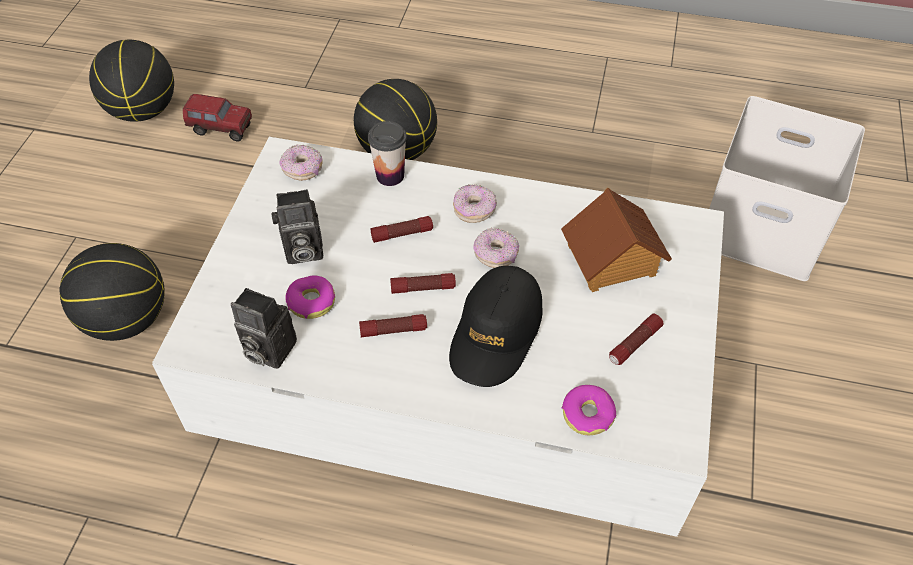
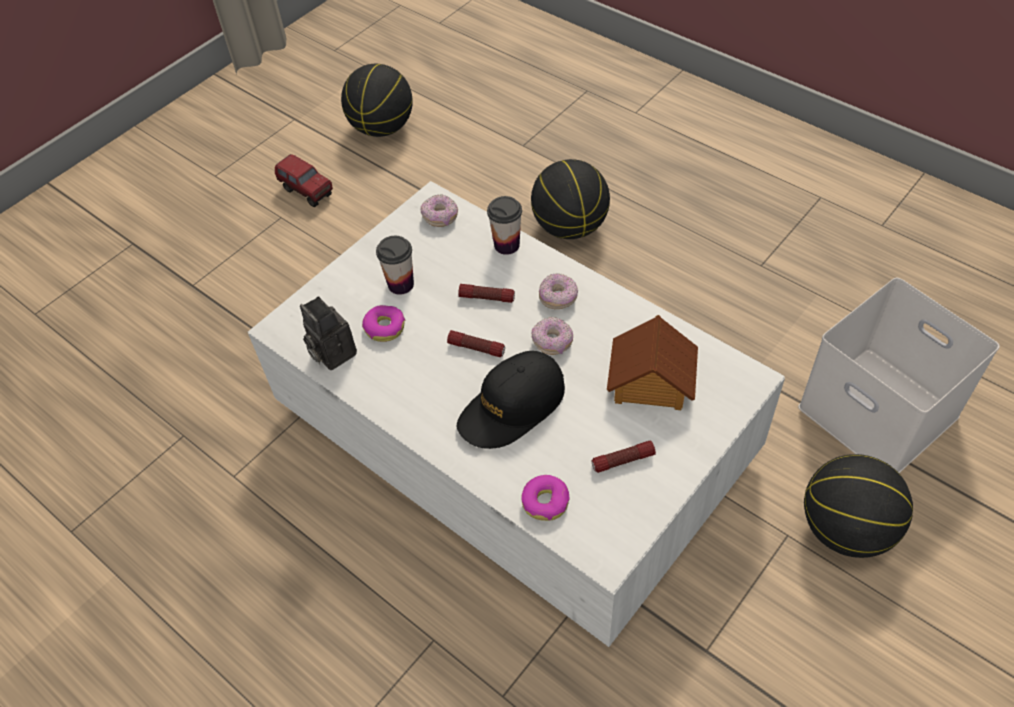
camera: 30 degrees right, 0 degrees up
basketball [59,243,165,341] -> basketball moved to [804,454,913,558]
toy truck [183,94,252,141] -> toy truck moved to [275,154,333,207]
camera [272,189,323,264] -> cup [376,236,414,295]
flashlight [359,314,427,337] -> none

